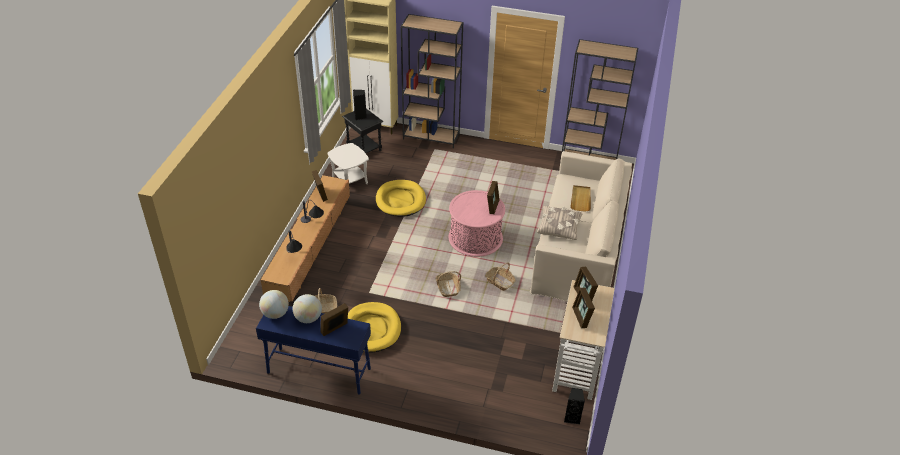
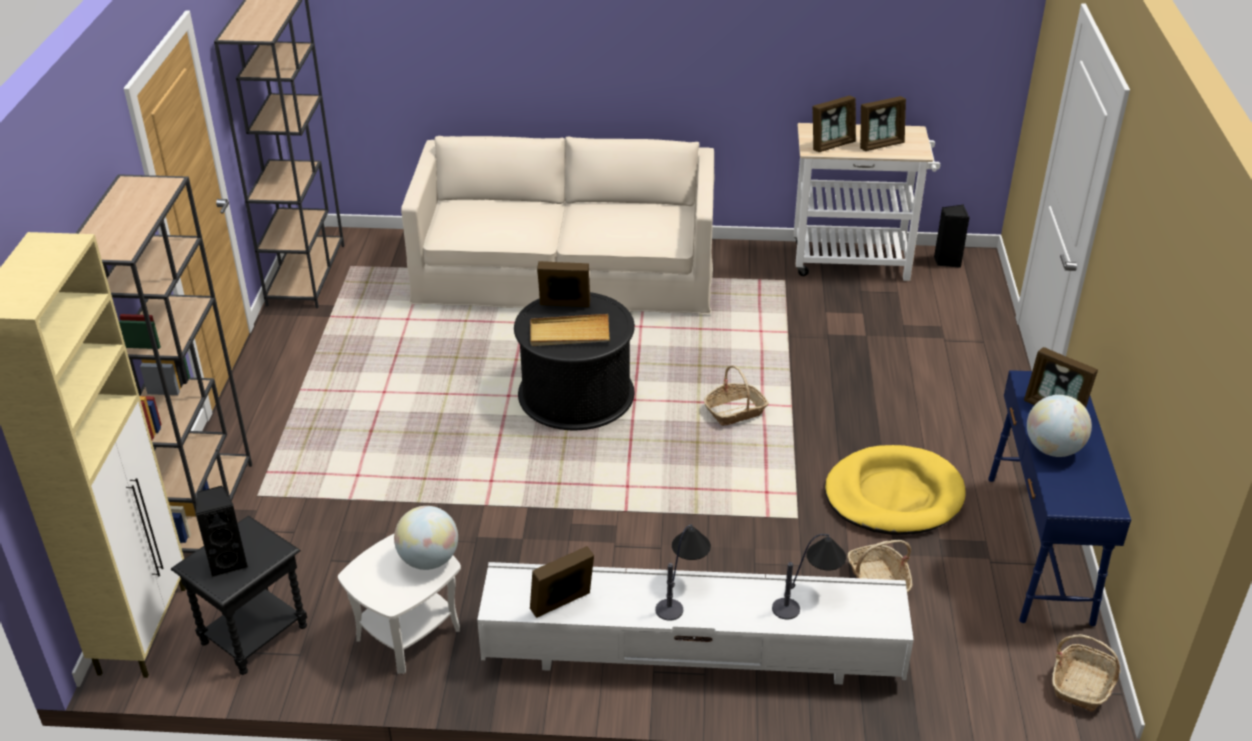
camera: 100 degrees left, 5 degrees down
globe [259,290,289,319] -> globe moved to [394,506,458,570]
brown tv stand [261,175,350,302] -> white tv stand [477,562,914,685]
yellow dog bed [376,180,426,217] -> none
pink coffee table [448,190,505,257] -> black coffee table [514,292,635,430]
basket [485,262,516,291] -> basket moved to [1052,634,1120,712]
beige pillow [537,206,583,240] -> none
beige tray [570,185,591,212] -> beige tray moved to [530,314,610,346]

